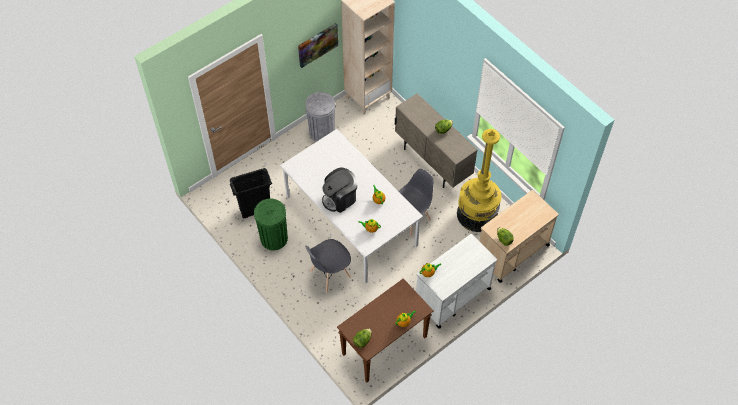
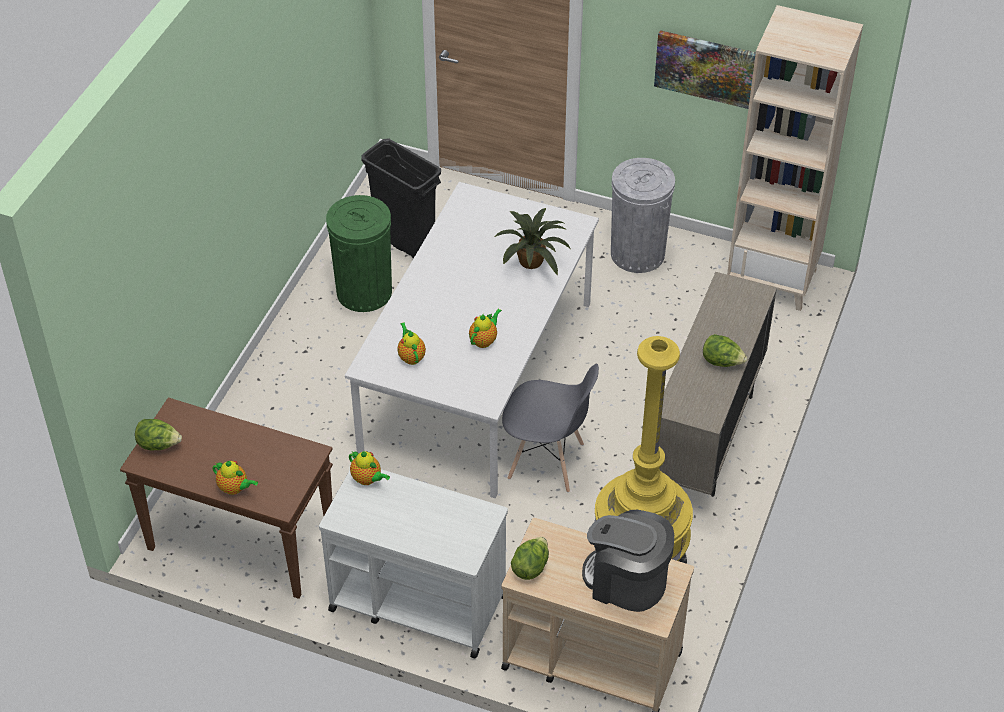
camera: 60 degrees right, 10 degrees down
grey chair [305,239,351,293] -> none
coffee machine [322,167,357,213] -> coffee machine moved to [582,510,674,612]
none -> potted plant [494,208,571,276]

